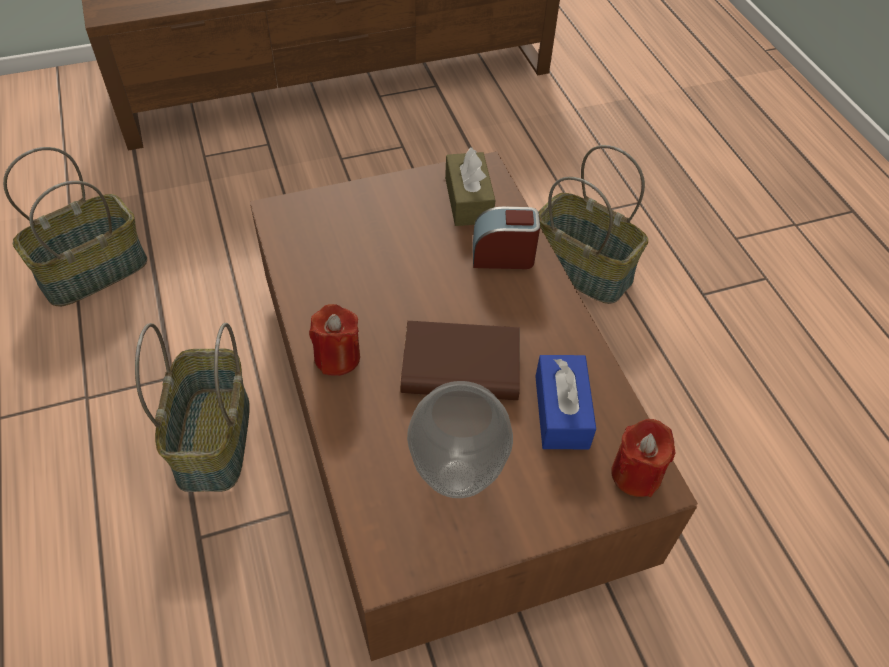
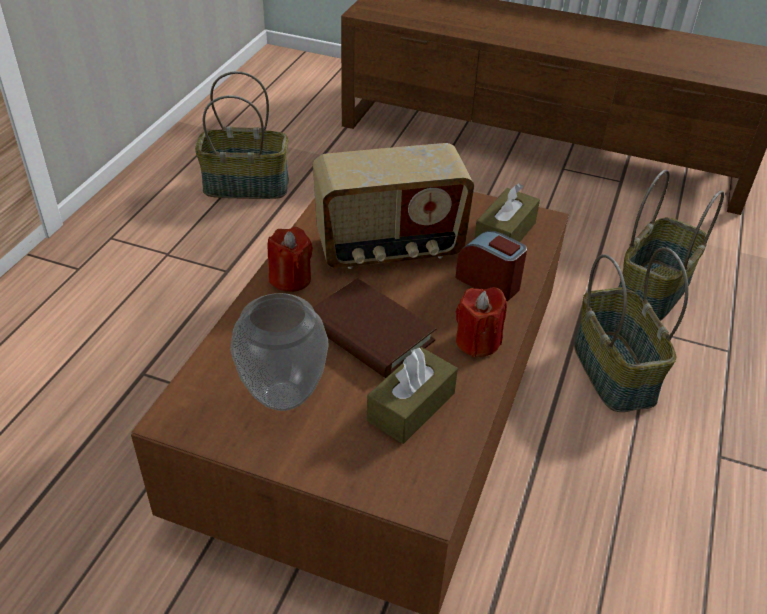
camera: 40 degrees right, 10 degrees down
basket [135,323,250,492] -> basket moved to [618,170,724,321]
blue tissue box [535,355,596,449] -> brown tissue box [367,347,458,444]
red candle [611,419,676,497] -> red candle moved to [456,287,507,358]
none -> radio [313,143,474,269]

